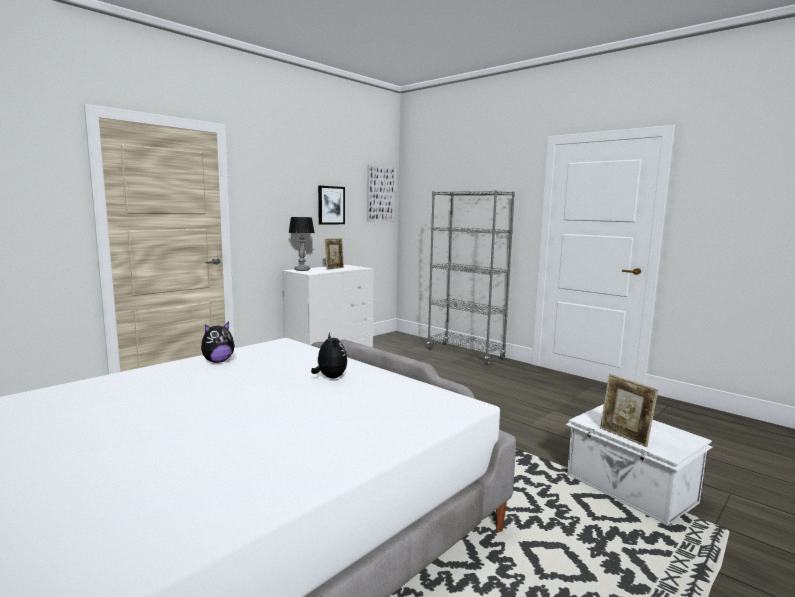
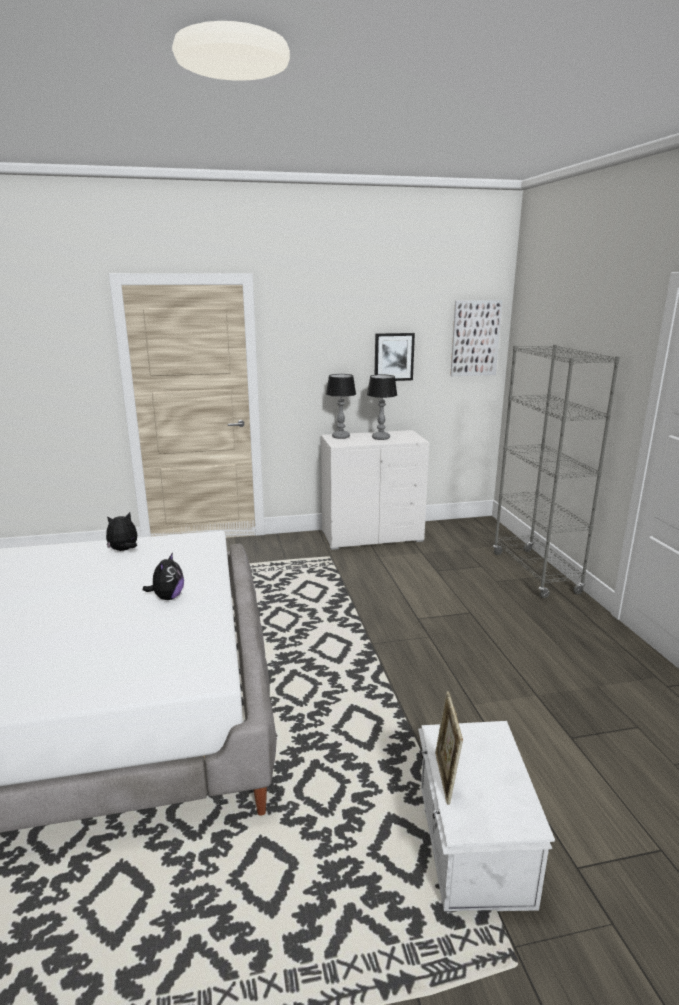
camera: 35 degrees right, 10 degrees up
plush toy [201,322,234,363] -> plush toy turned 150 degrees clockwise [106,512,137,551]
picture frame [325,238,344,270] -> table lamp [367,374,397,440]

